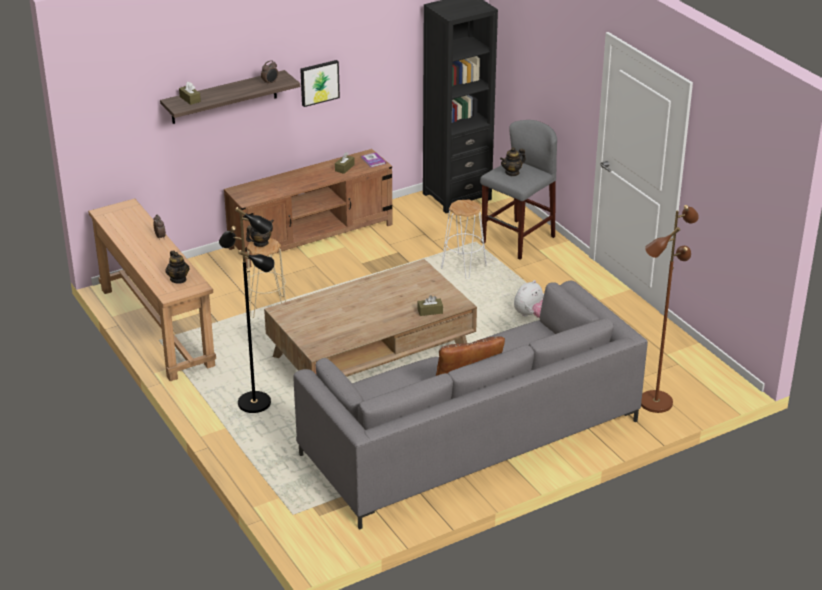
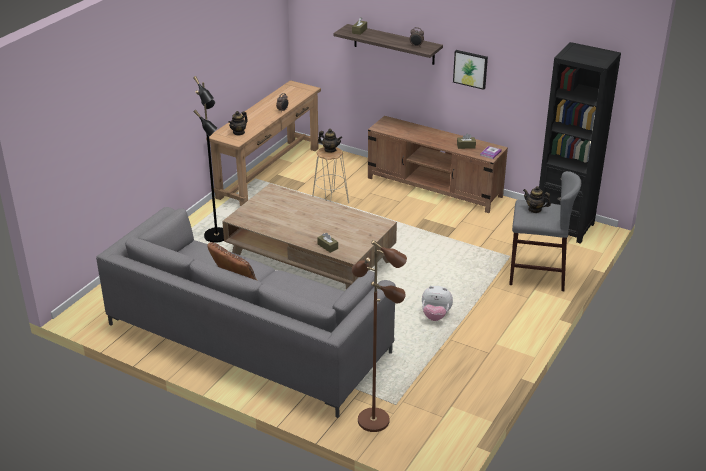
camera: 60 degrees right, 0 degrees up
white stool [441,199,487,279] -> none

